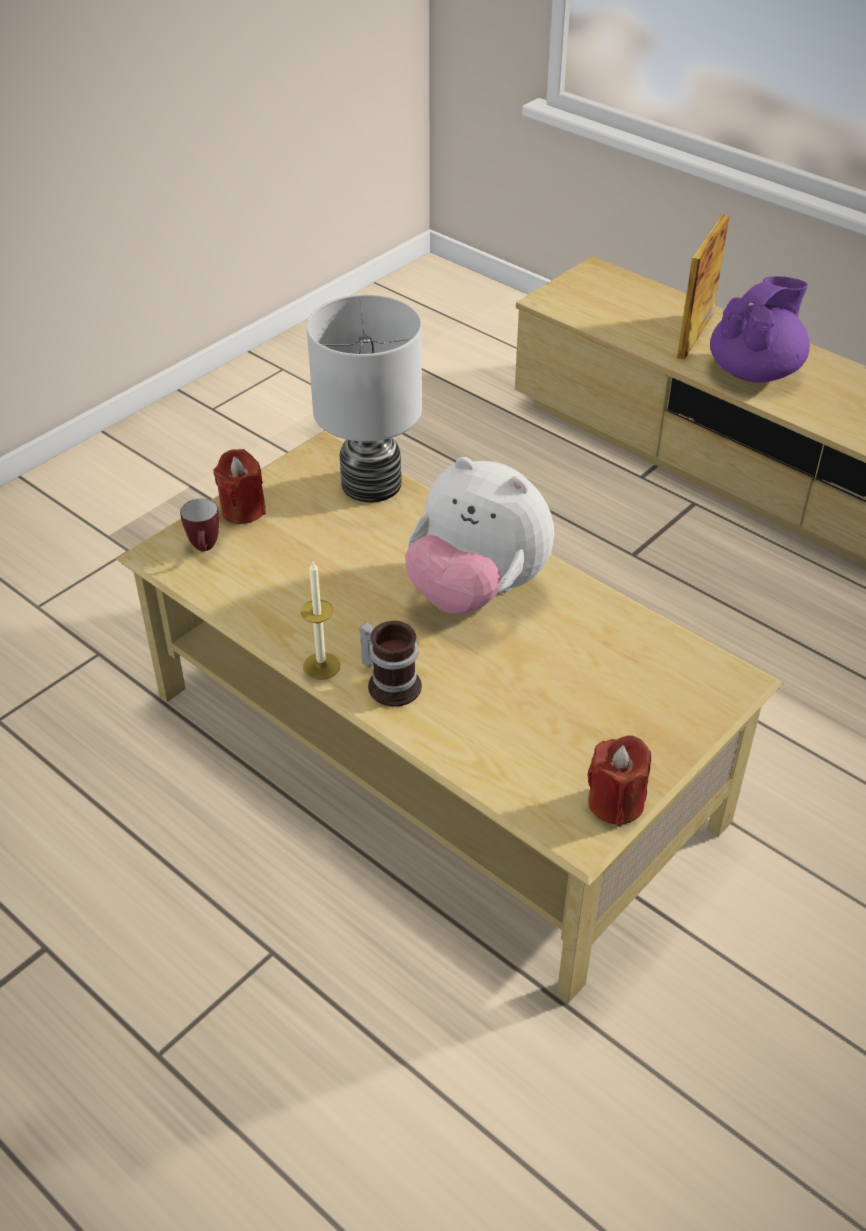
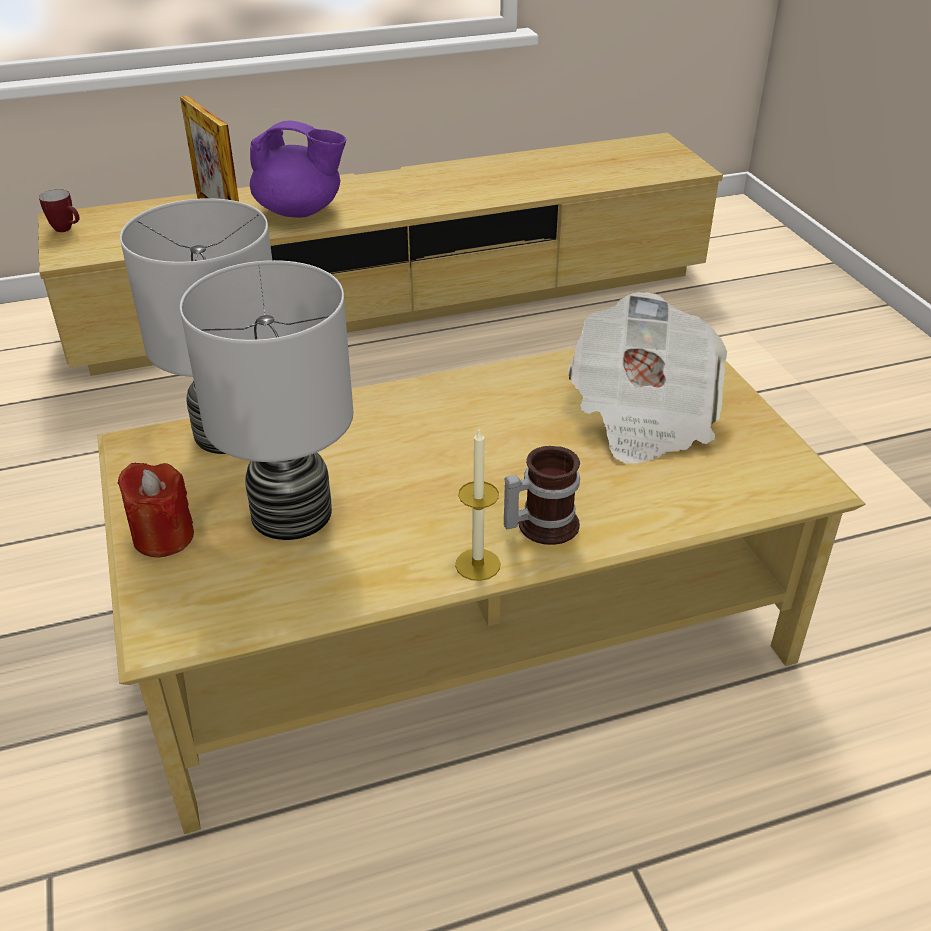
camera: 60 degrees left, 5 degrees down
mug [180,499,219,552] -> mug moved to [39,189,79,232]
plush toy [405,457,554,615] -> none
red candle [588,736,651,827] -> none
purple teapot [710,276,810,383] -> purple teapot turned 120 degrees clockwise [250,121,346,218]
none -> grey table lamp [180,260,353,540]
none -> newspaper [568,292,727,464]

